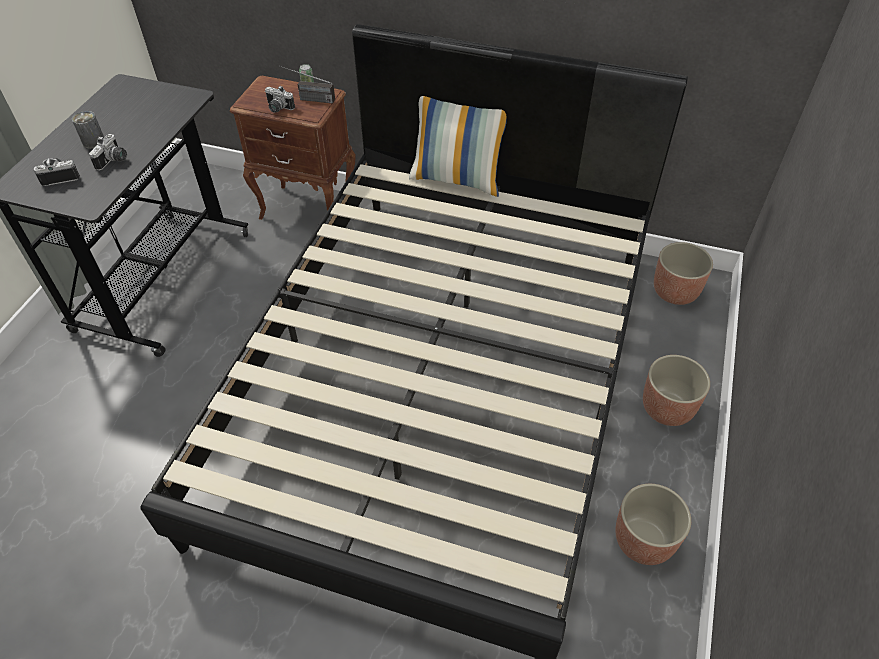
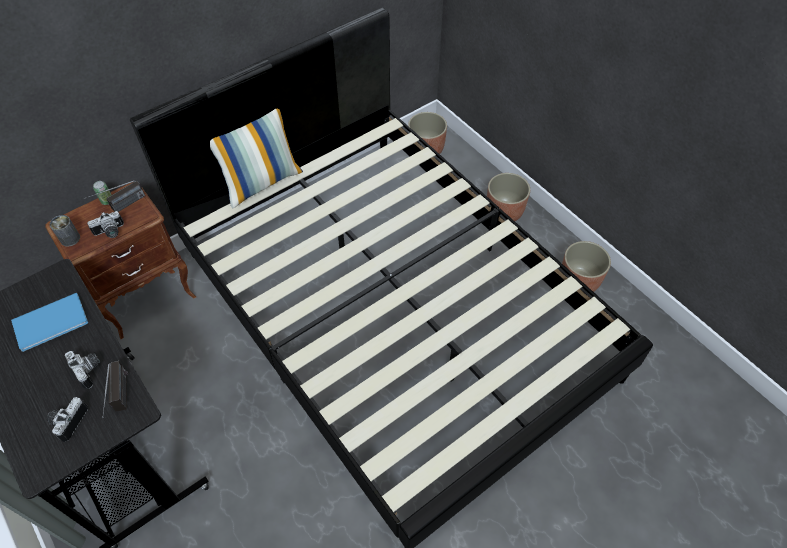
camera: 55 degrees left, 5 degrees up
can [72,111,104,149] -> can moved to [50,215,80,246]
none -> blue book [11,293,88,352]
none -> radio [102,361,128,418]

